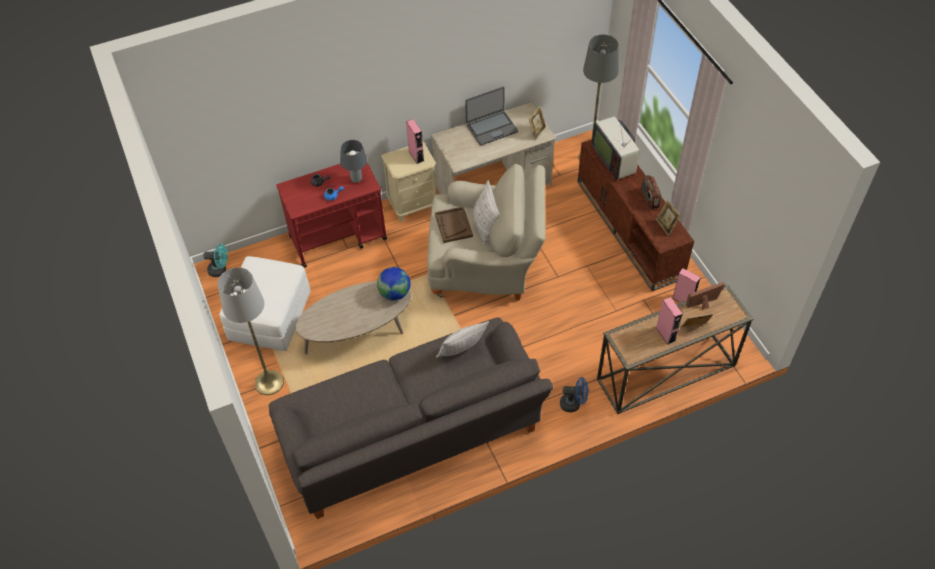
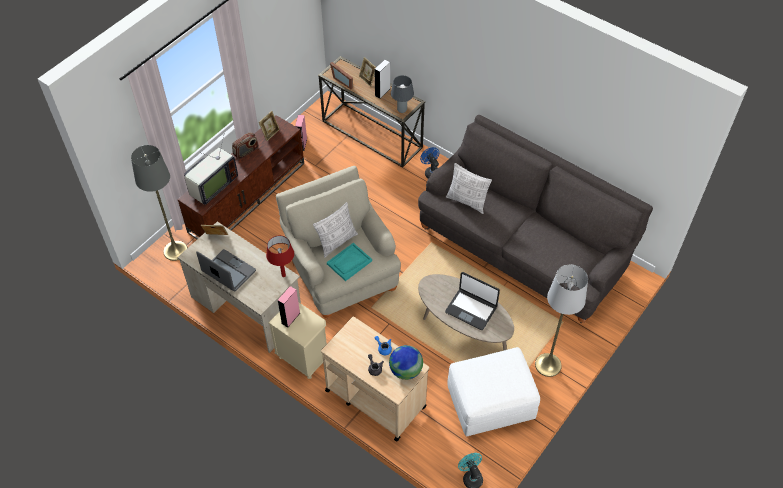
camera: 120 degrees left, 0 degrees up
red cart [276,162,387,268] -> beige cart [321,316,429,442]
grey table lamp [340,140,367,183] -> grey table lamp moved to [391,75,414,113]
globe [377,267,411,301] -> globe moved to [389,345,423,380]
brown tray [435,206,473,243] -> turquoise tray [327,243,372,281]
pink speaker [656,297,683,345] -> white speaker [374,60,390,99]
none -> red table lamp [266,236,294,277]
none -> laptop [445,272,500,330]

